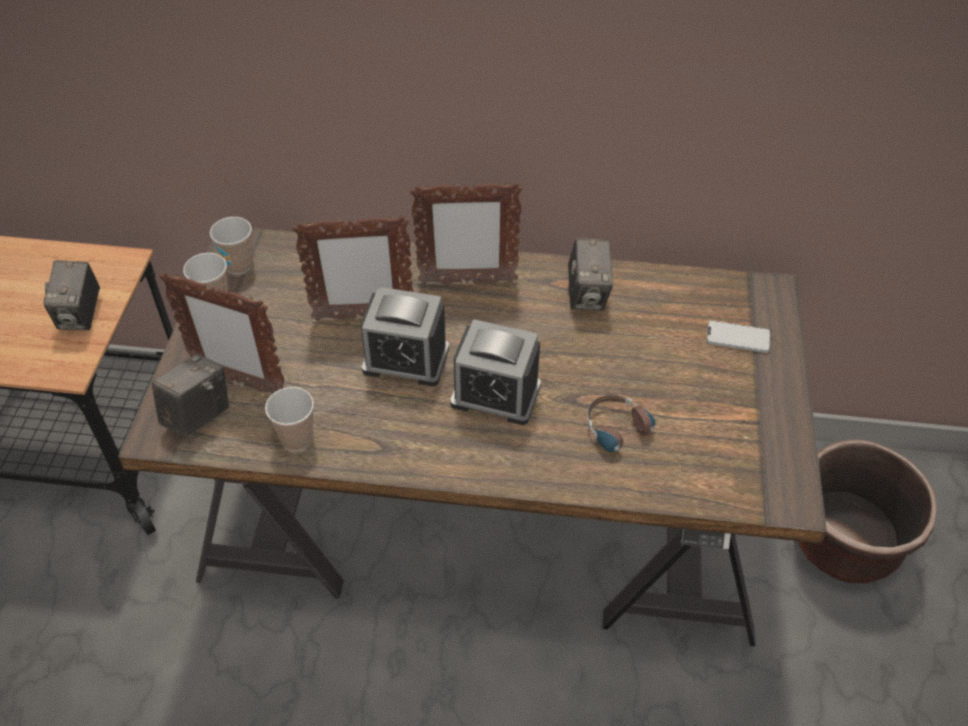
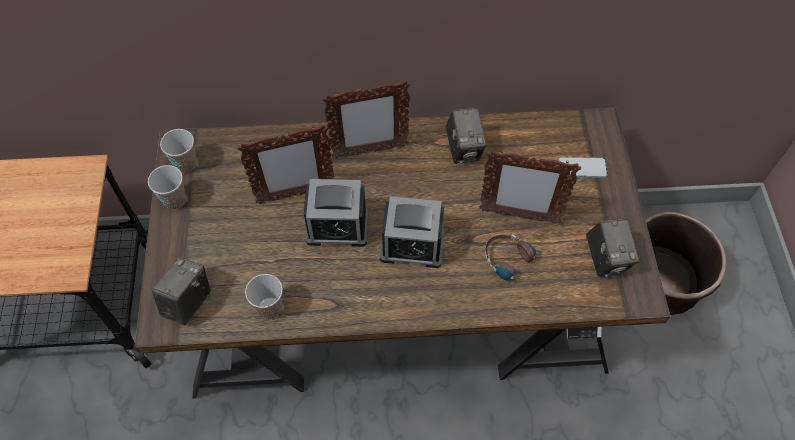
camera: 10 degrees left, 10 degrees up
camera [44,260,100,330] -> camera moved to [586,218,639,277]
picture frame [159,272,284,393] -> picture frame moved to [479,150,581,224]

